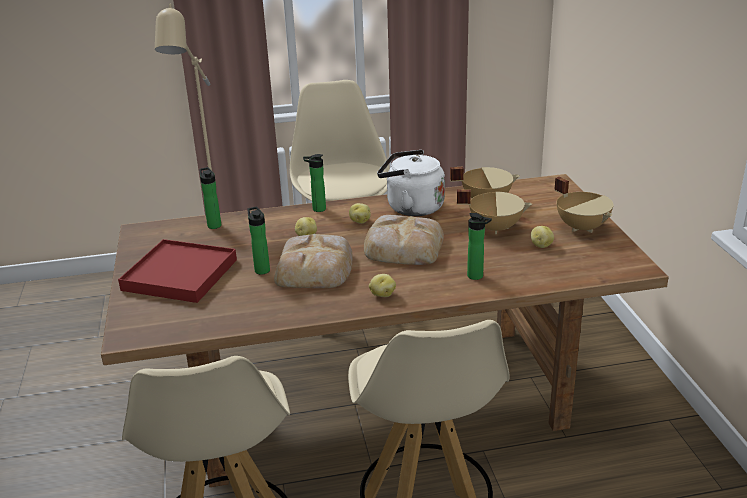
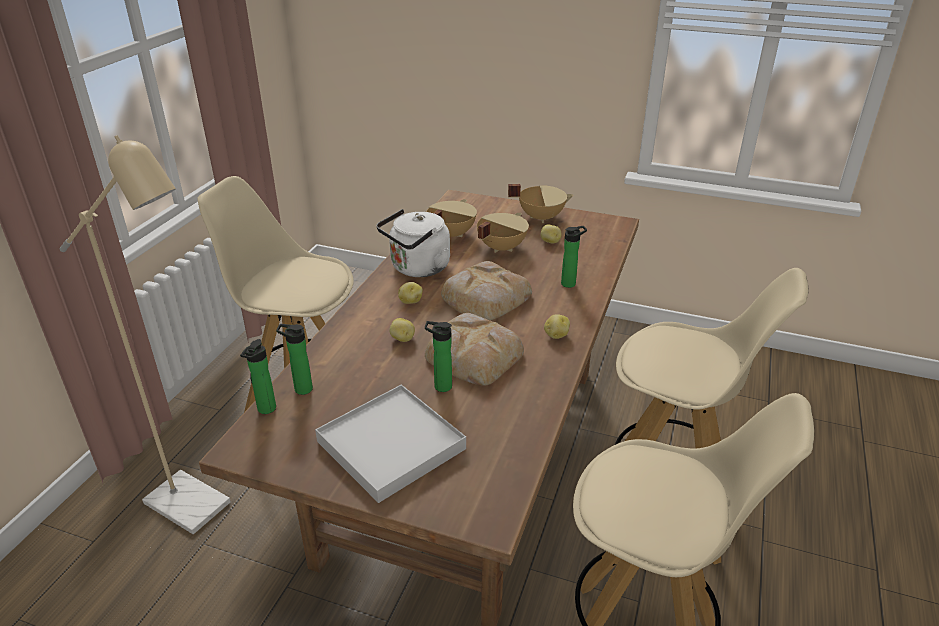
camera: 60 degrees left, 5 degrees up
red tray [118,239,237,303] -> white tray [315,385,466,503]
bottle [303,154,326,212] -> bottle moved to [240,339,276,414]

